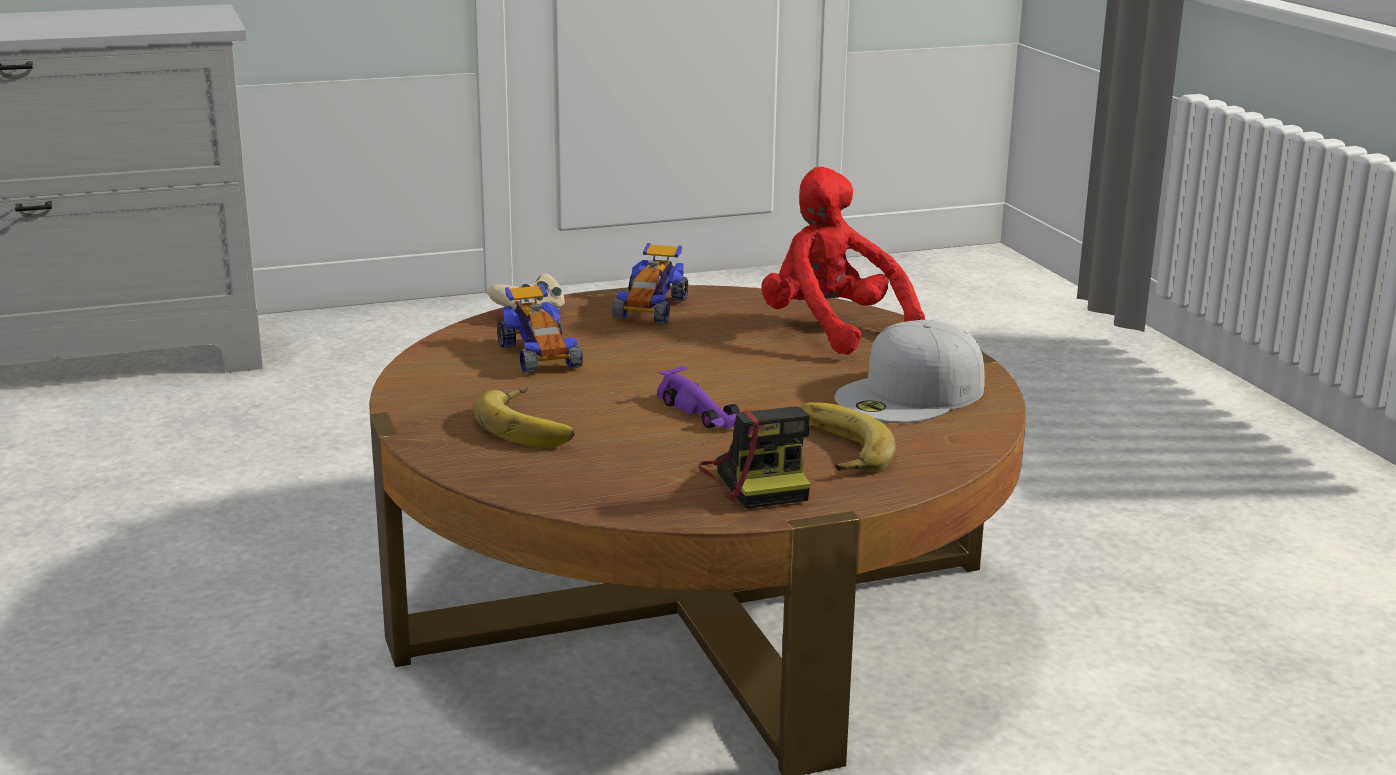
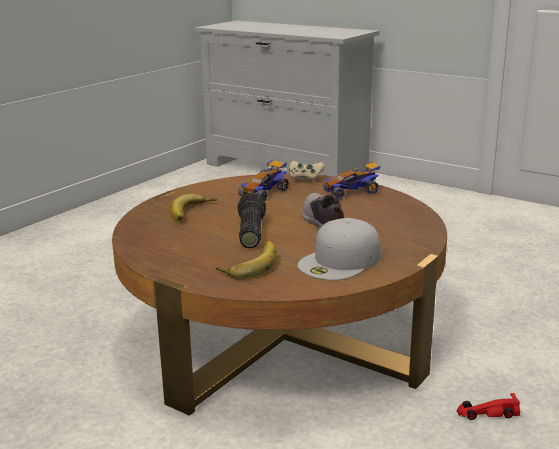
camera: 55 degrees right, 0 degrees up
purple toy car [657,366,740,429] -> flashlight [238,192,266,248]
camera [698,406,810,509] -> none
red plush toy [761,167,925,355] -> none
white cap [834,320,985,423] -> white cap turned 60 degrees counterclockwise [297,218,381,280]
none -> shoe [302,193,344,230]
none -> red toy car [457,393,520,420]

